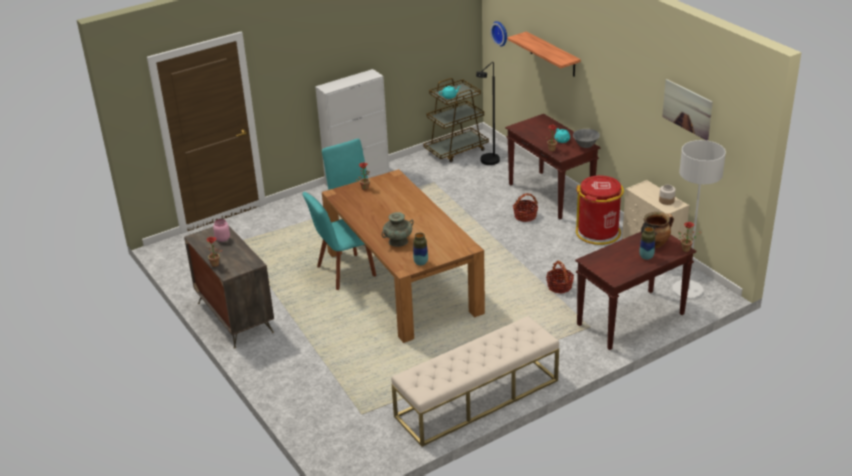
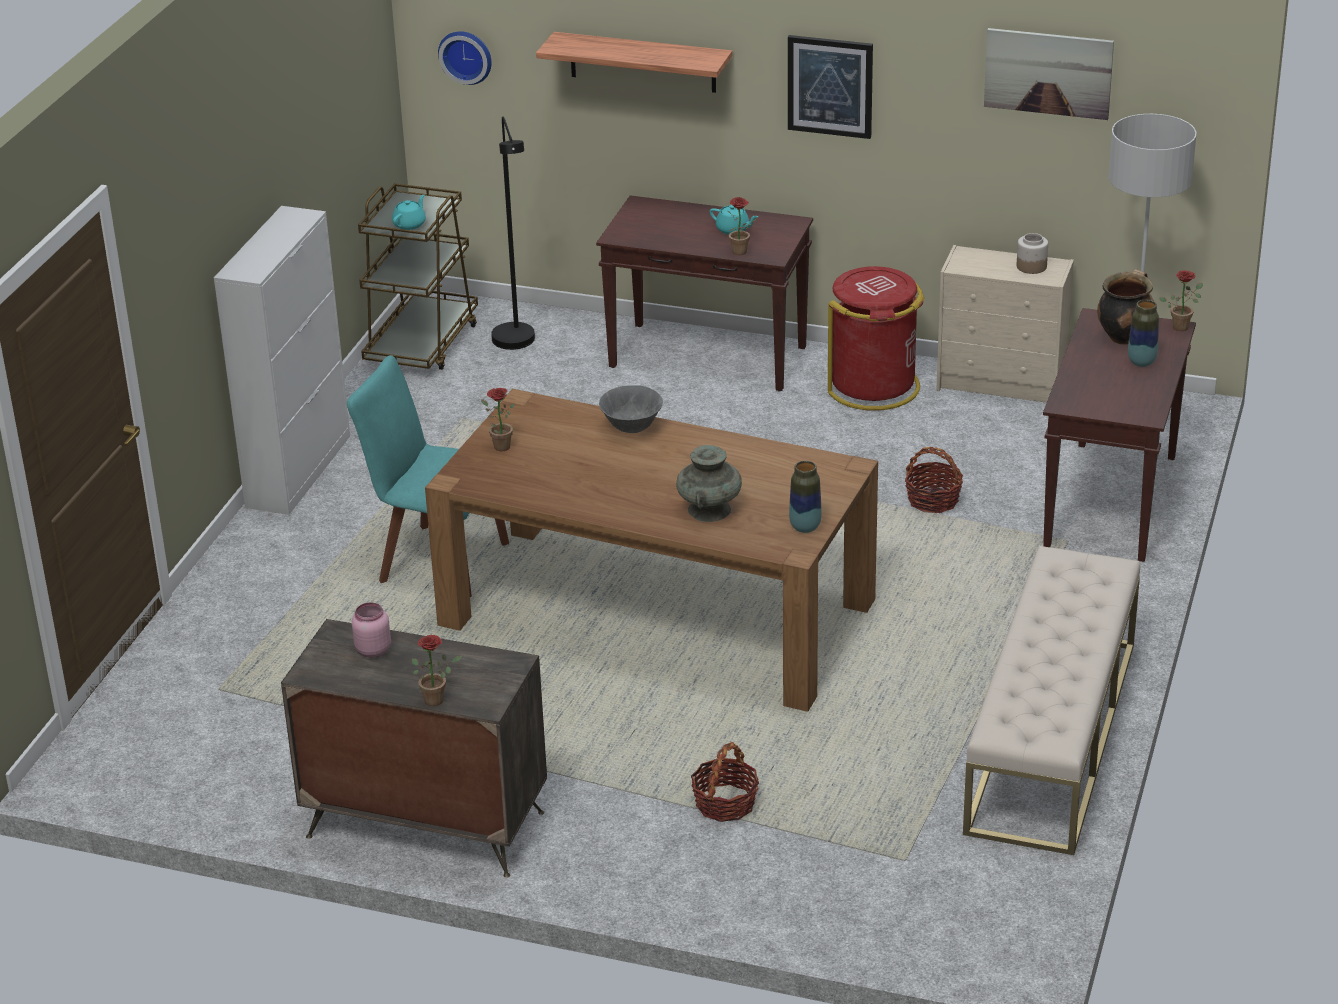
camera: 40 degrees left, 0 degrees up
turquoise chair [302,192,376,290] -> none
basket [513,193,538,222] -> basket moved to [691,742,759,822]
grey bowl [573,129,600,148] -> grey bowl moved to [599,385,663,433]
none -> picture [788,35,873,139]

